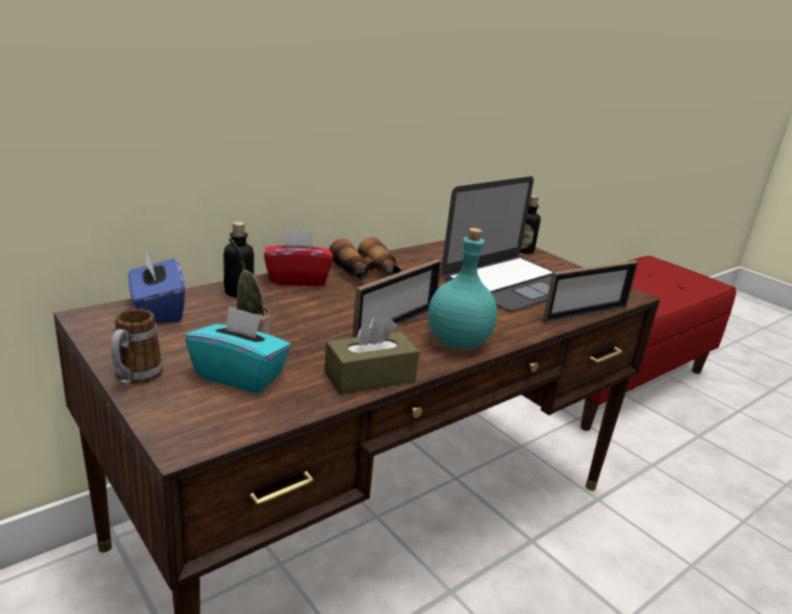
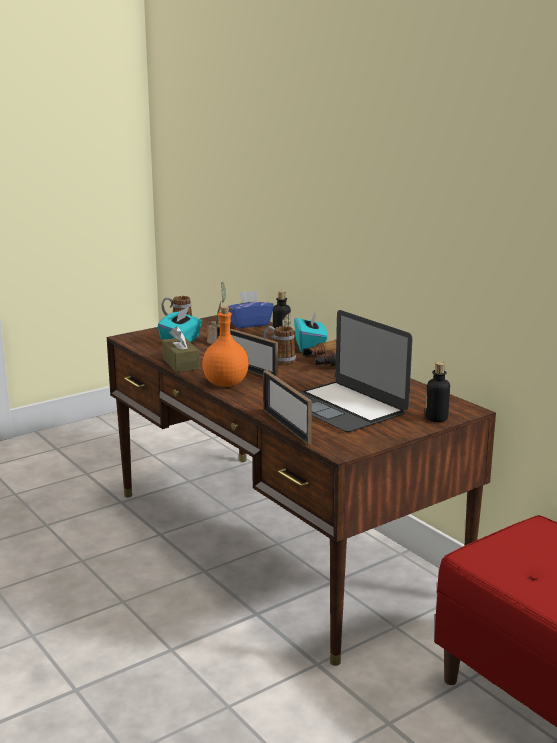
camera: 95 degrees right, 5 degrees down
red tissue box [264,228,333,286] -> turquoise tissue box [294,312,328,353]
turquoise bottle [428,228,497,349] -> orange bottle [202,306,249,387]
none -> mug [264,326,296,365]

